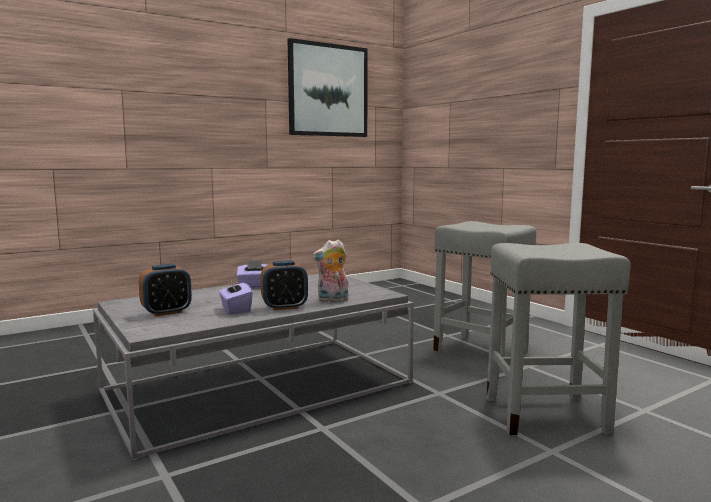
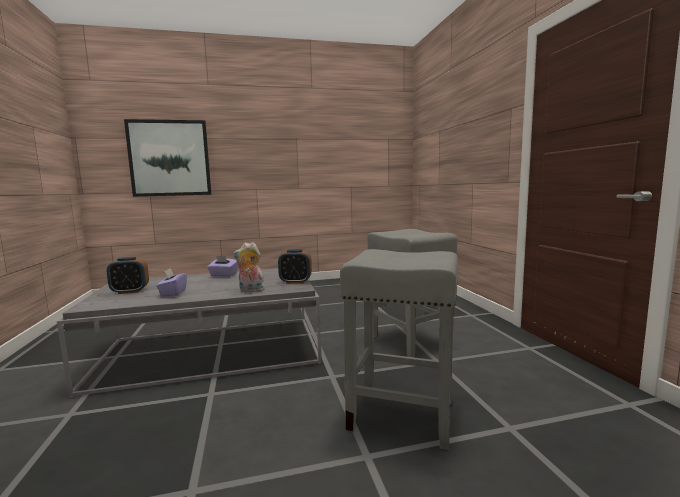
camera: 20 degrees right, 0 degrees up
alarm clock [261,261,308,310] -> alarm clock moved to [278,249,312,284]
picture [288,38,368,137] -> picture moved to [124,119,211,197]

